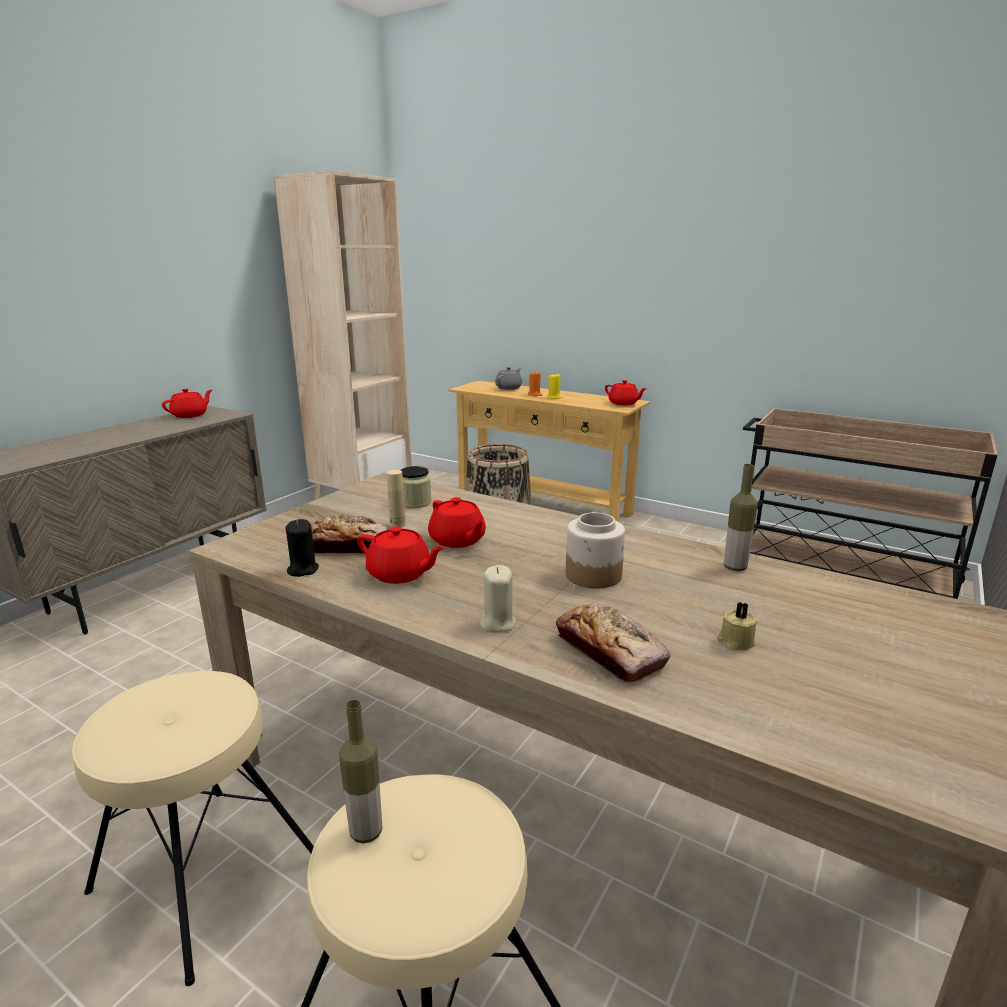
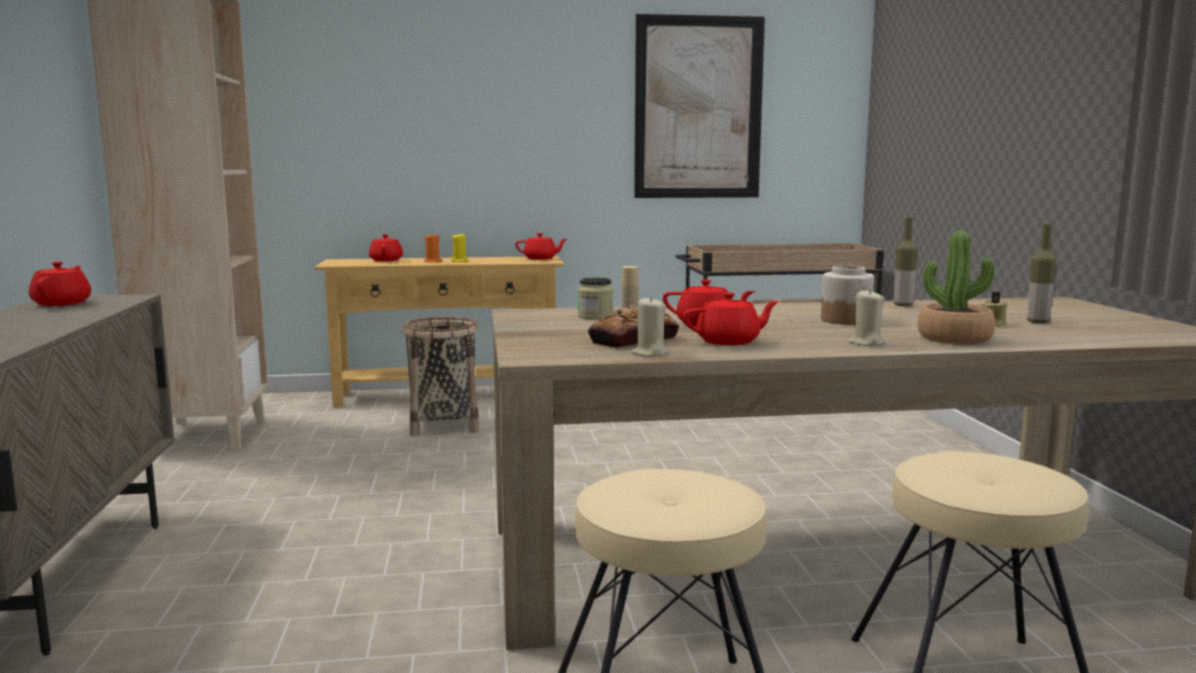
camera: 40 degrees left, 10 degrees down
black candle [285,519,319,577] -> beige candle [631,296,668,357]
bottle [339,700,382,844] -> bottle moved to [1027,224,1057,324]
grey teapot [495,367,522,390] -> red teapot [369,234,403,261]
bread [556,604,670,683] -> potted plant [918,231,995,344]
none -> picture [634,14,765,198]

